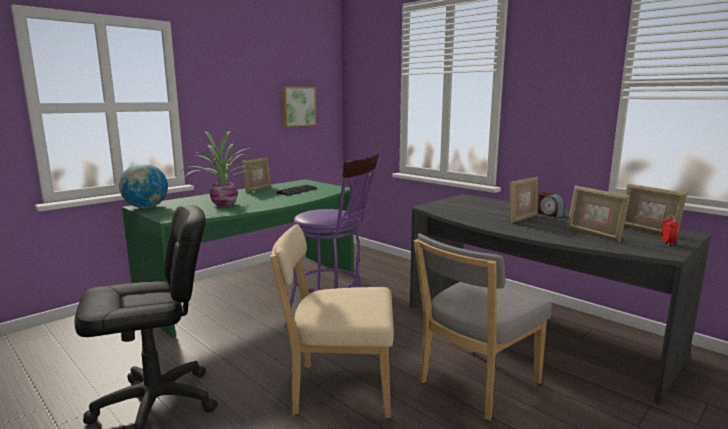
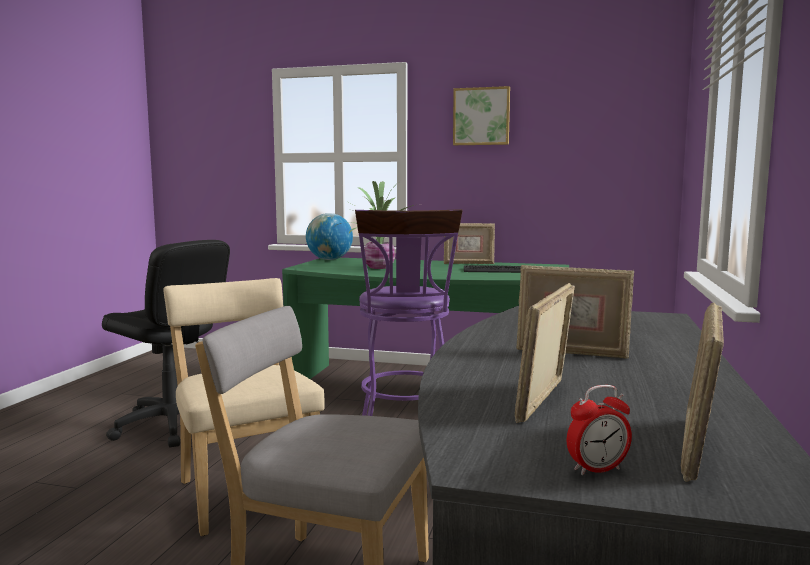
camera: 60 degrees right, 5 degrees down
picture [282,86,317,127] -> picture moved to [453,86,510,145]
alarm clock [538,192,565,217] -> none

